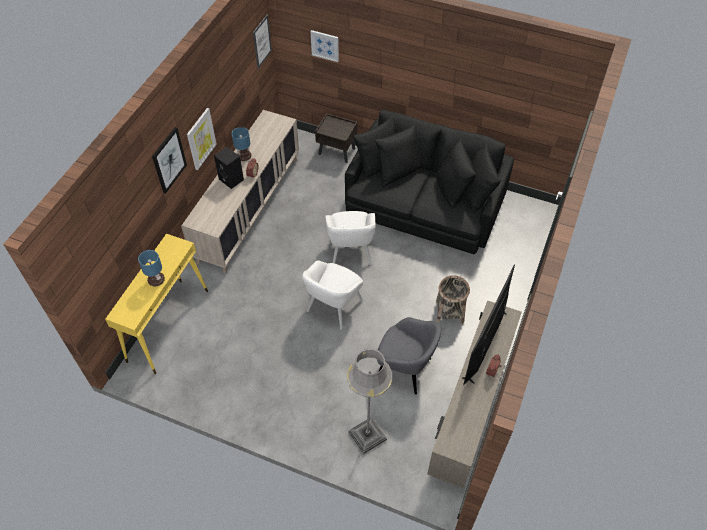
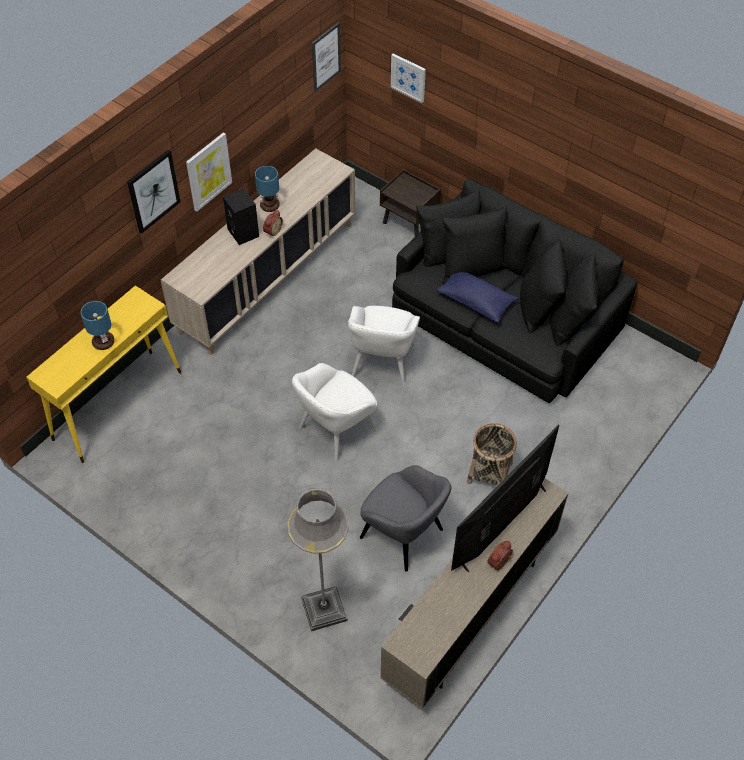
camera: 15 degrees right, 0 degrees up
none -> blue pillow [436,272,518,323]

